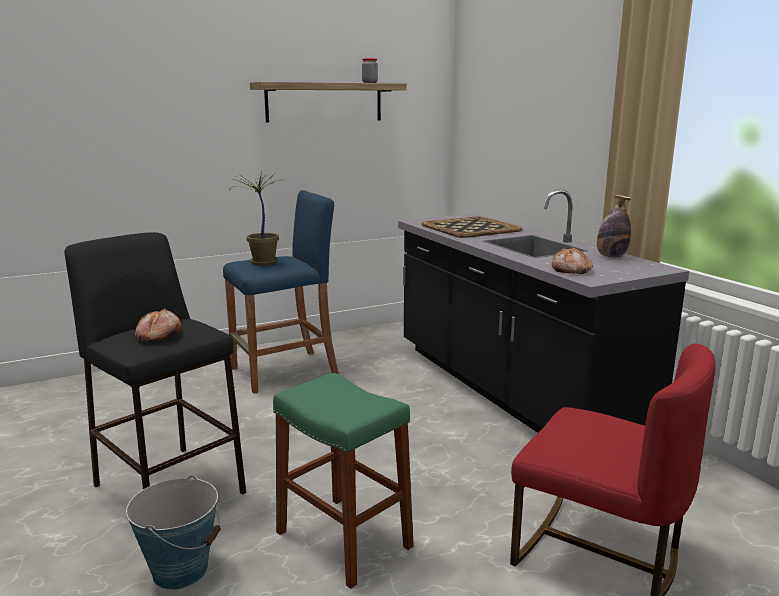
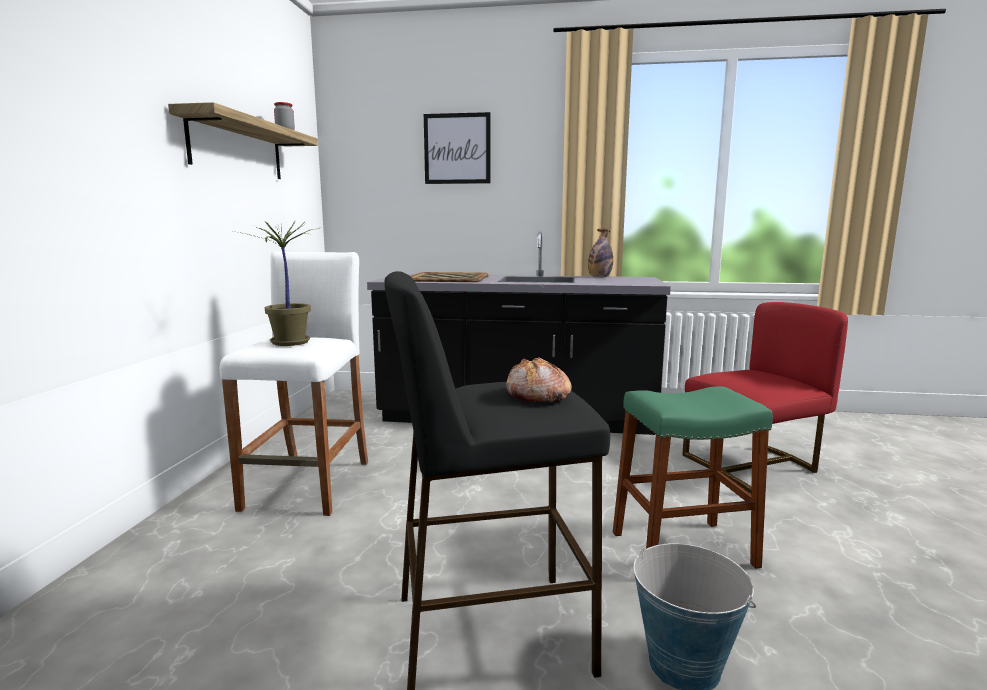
camera: 55 degrees left, 5 degrees down
blue stool [223,190,339,394] -> white stool [220,252,368,516]
bread [552,247,593,274] -> none
none -> picture [424,112,490,184]

